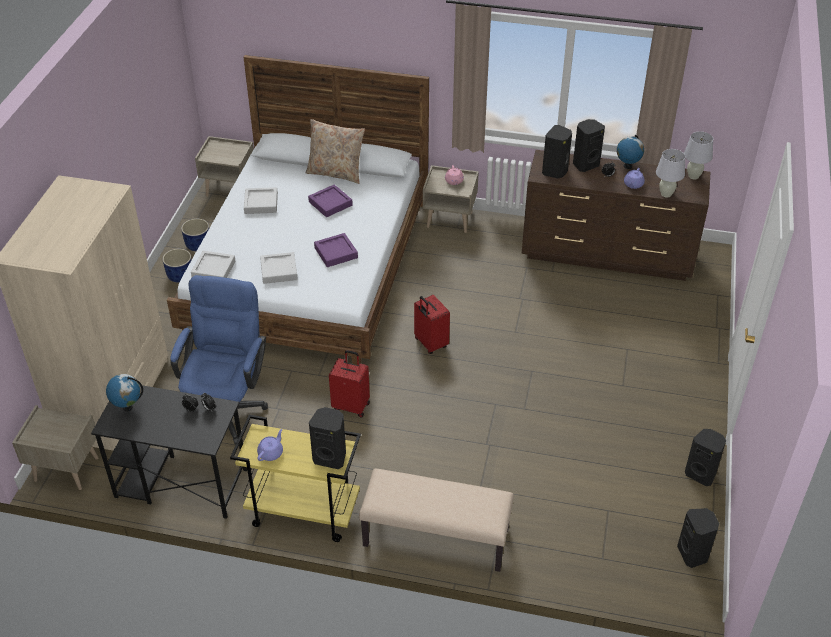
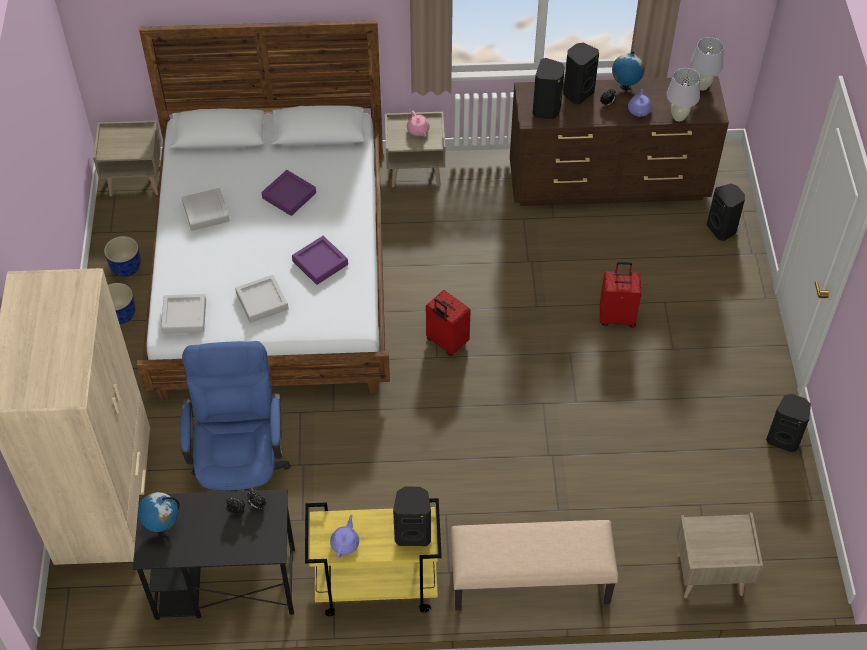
camera: 15 degrees left, 10 degrees up
beige nightstand [12,405,99,490] -> beige nightstand moved to [676,512,763,598]
beige pillow [306,119,365,184] -> none
red suitcase [329,350,370,418] -> red suitcase moved to [600,262,641,328]
black speaker [677,508,719,568] -> black speaker moved to [707,184,745,241]

